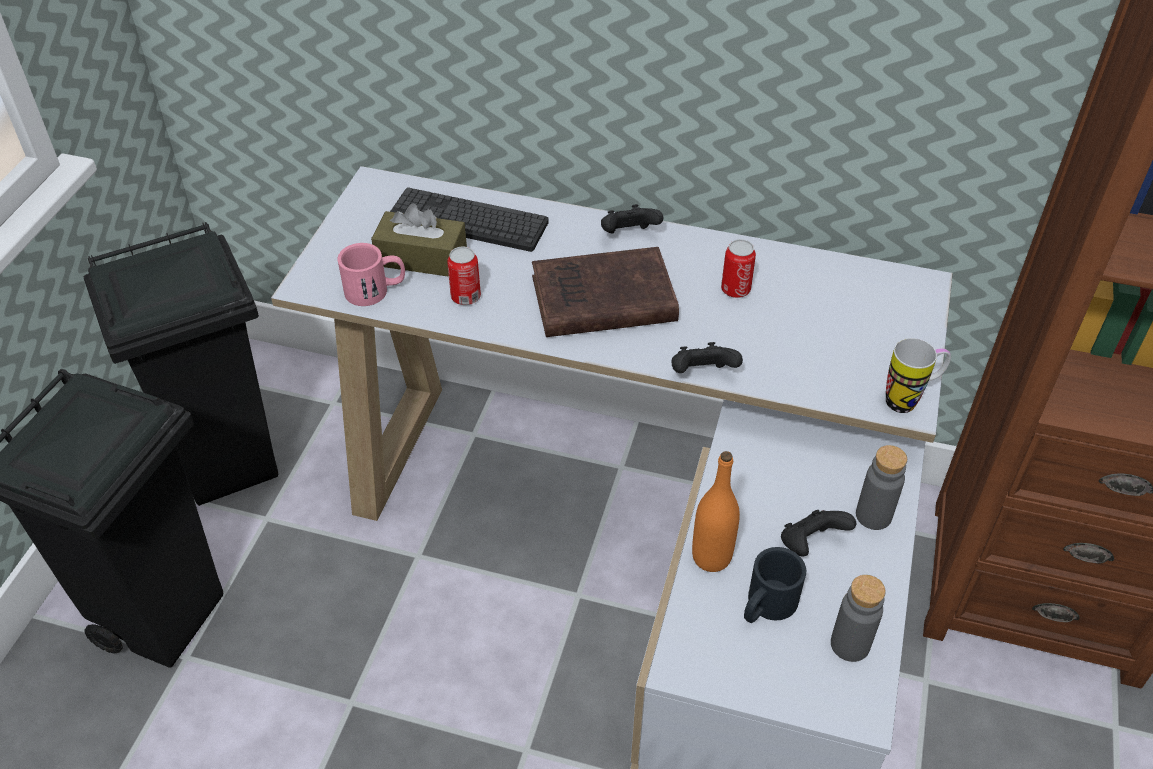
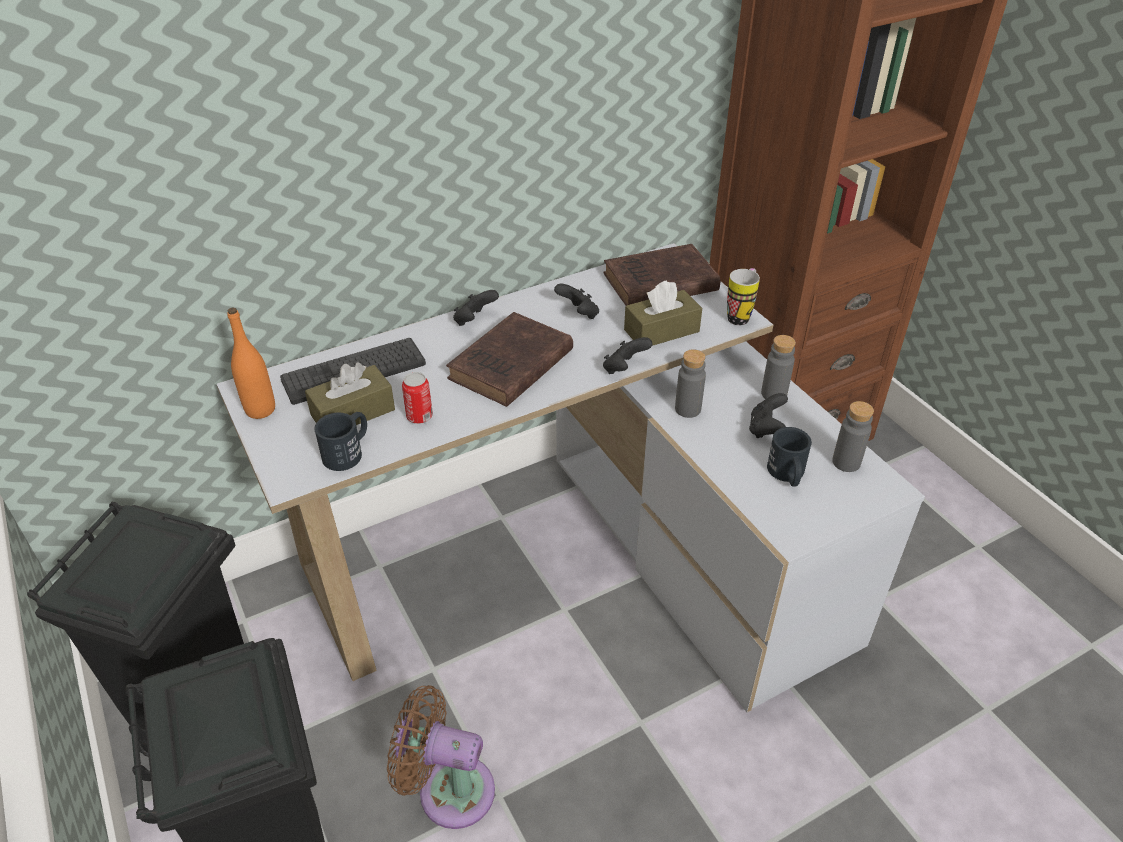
camera: 45 degrees left, 5 degrees down
pink mug [337,243,405,306] -> black mug [314,412,367,471]
orange bottle [692,451,740,572] -> orange bottle moved to [228,308,275,419]
can [721,239,756,298] -> black game controller [554,284,599,319]
none -> brown fan [387,685,495,829]
none -> brown book [603,244,720,306]
none -> brown tissue box [624,280,702,346]
none -> grey bottle [675,349,706,418]

